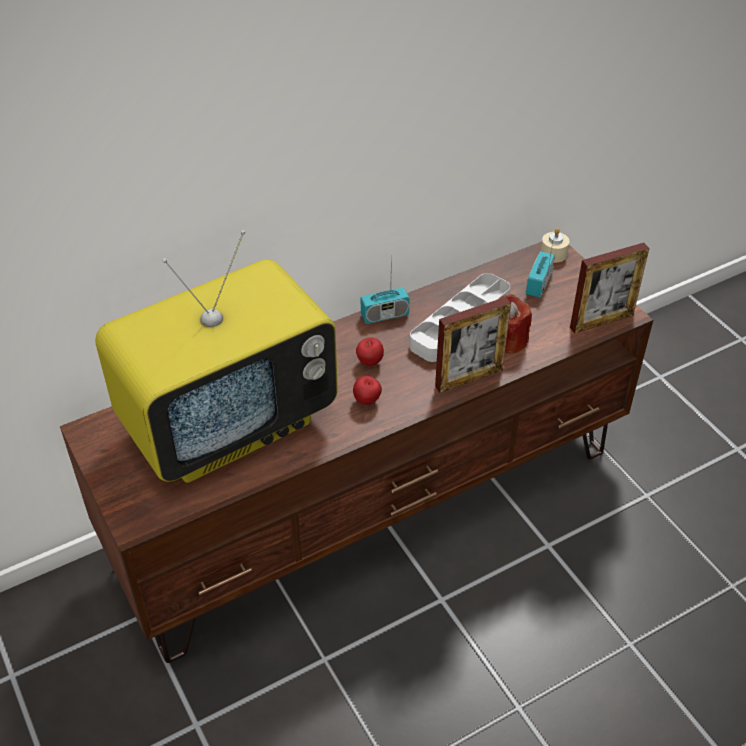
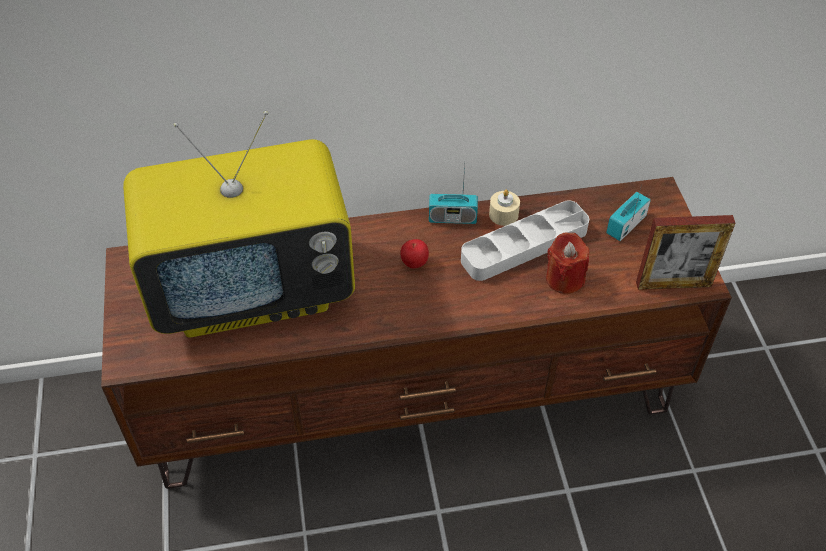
camera: 20 degrees right, 5 degrees up
apple [353,376,382,405] -> none
picture frame [435,297,511,393] -> none
beige candle [541,228,569,263] -> beige candle moved to [489,190,520,226]

